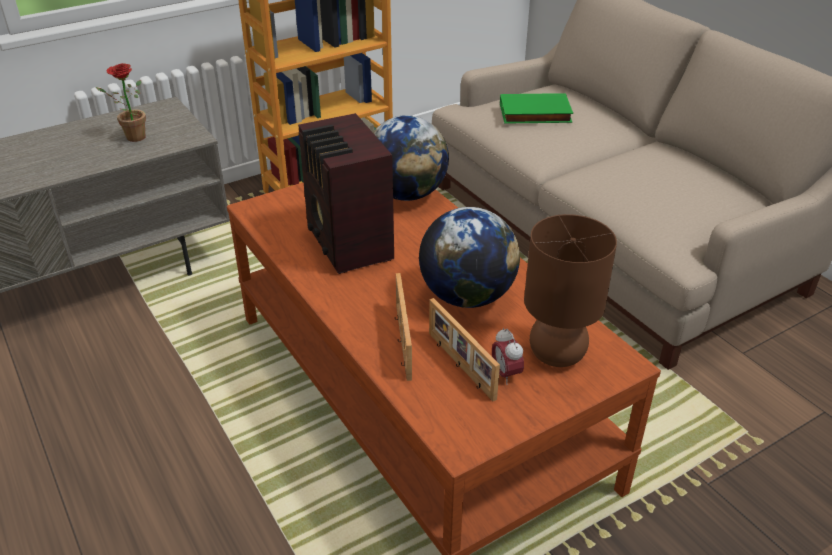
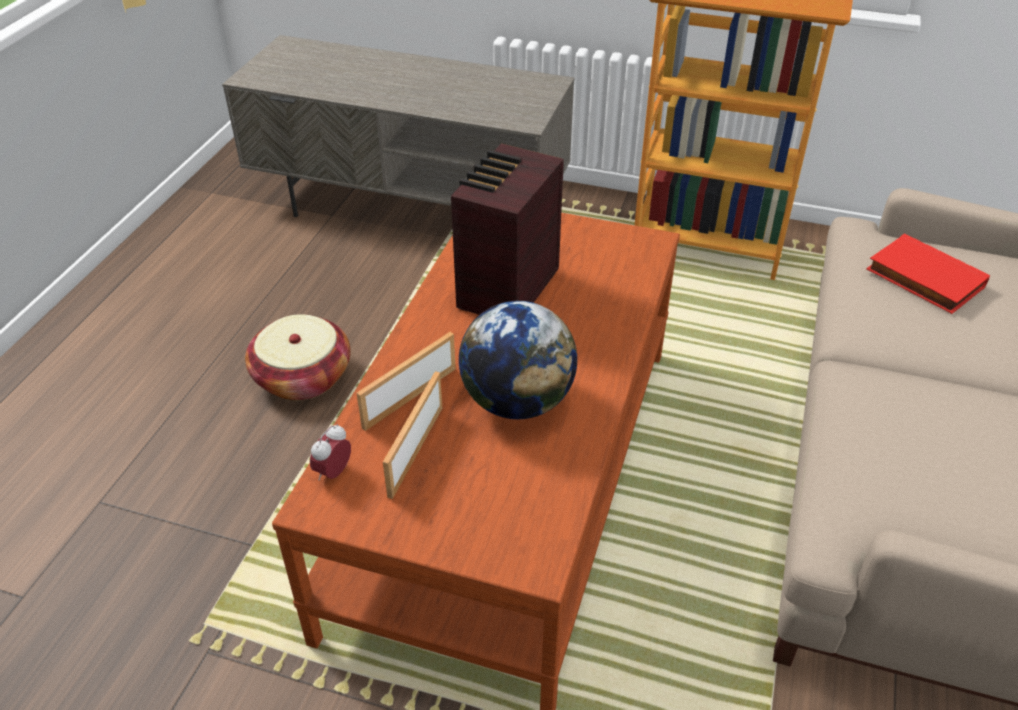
camera: 50 degrees right, 5 degrees up
potted plant [96,63,146,142] -> none
globe [373,115,449,201] -> none
alarm clock [492,328,524,385] -> alarm clock moved to [310,424,351,481]
green book [500,93,573,124] -> red book [867,234,990,314]
brown table lamp [524,214,617,367] -> none
none -> basket [245,314,351,401]

